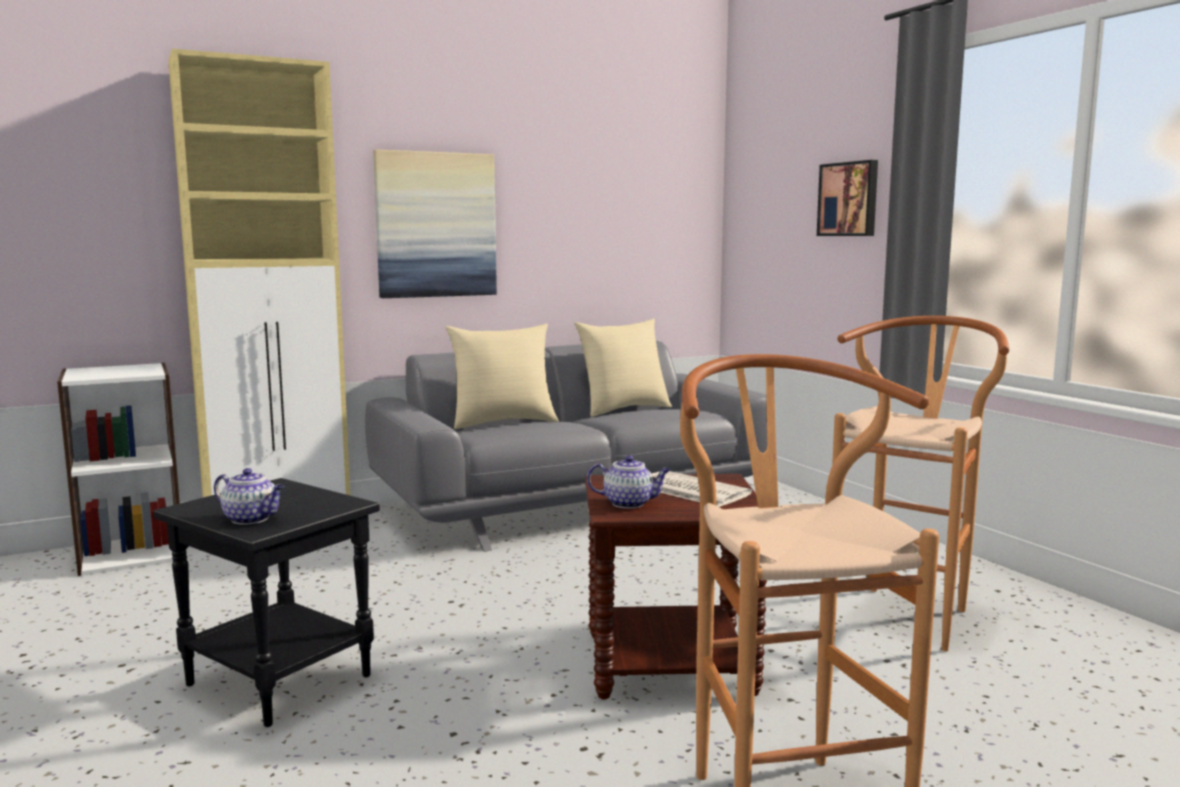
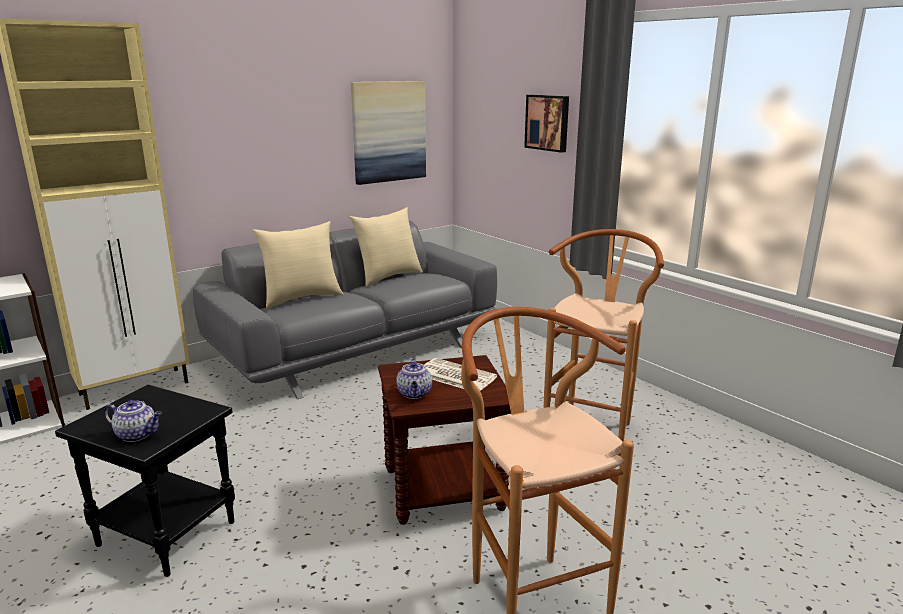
camera: 10 degrees left, 10 degrees up
picture [373,149,497,298] -> picture moved to [351,81,426,185]
teapot [587,455,671,508] -> teapot turned 90 degrees clockwise [396,359,432,399]

